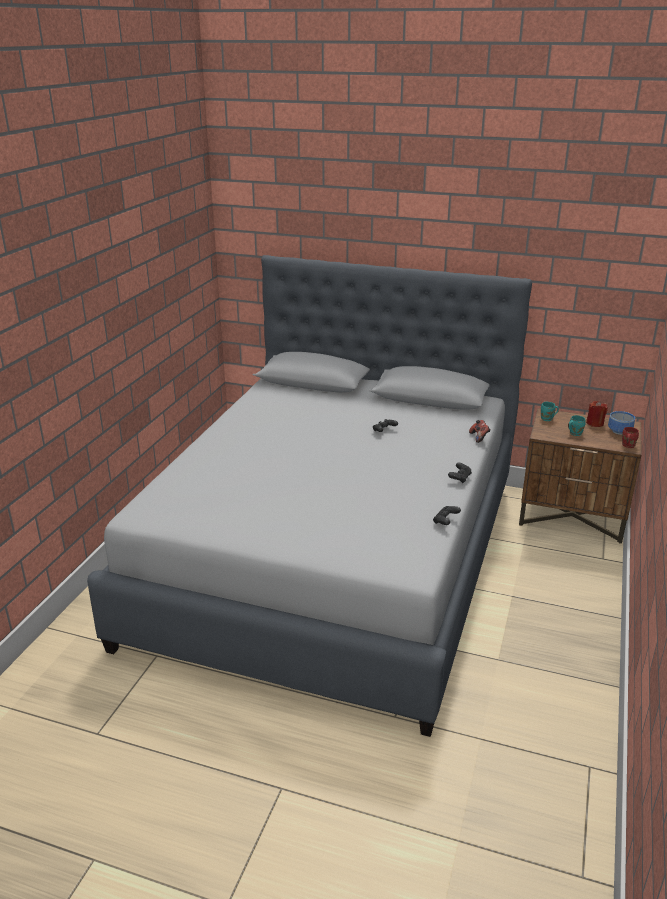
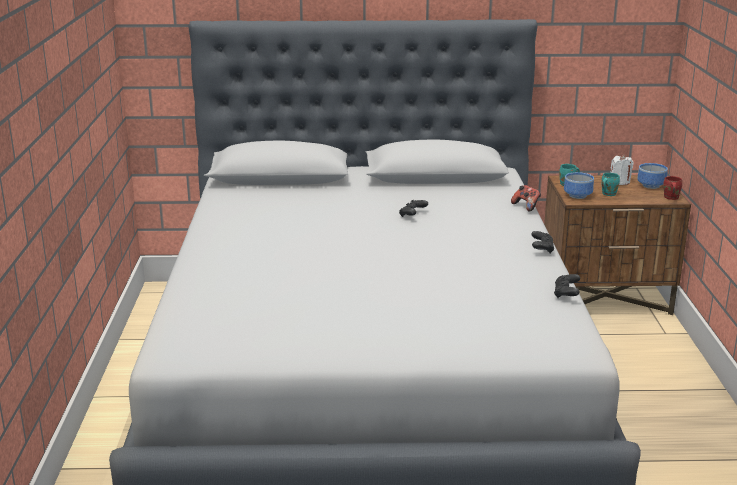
camera: 20 degrees left, 5 degrees down
red candle [586,401,608,427] -> white candle [610,154,634,185]
none -> bowl [564,172,594,199]

